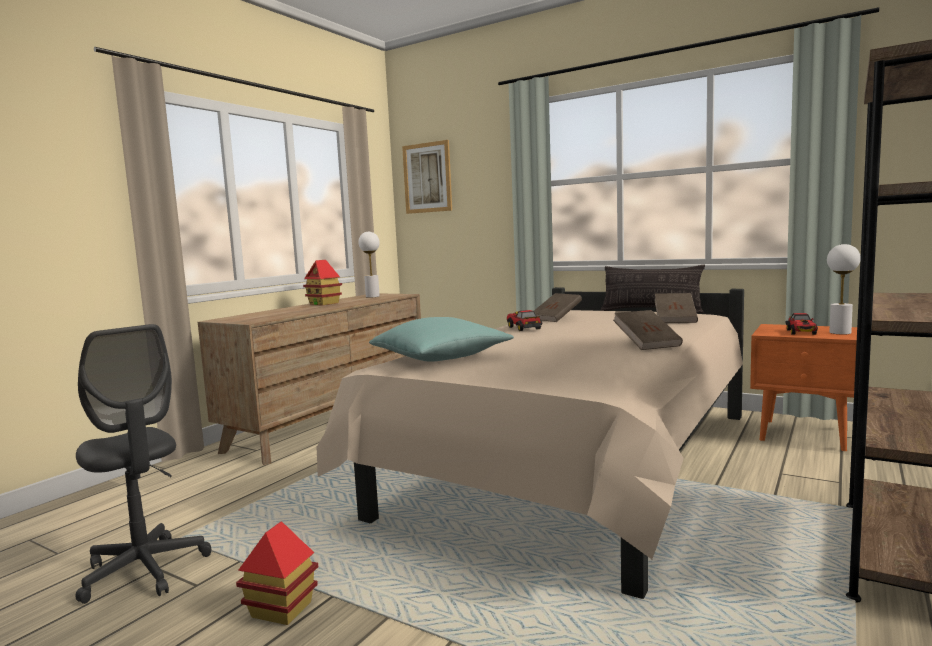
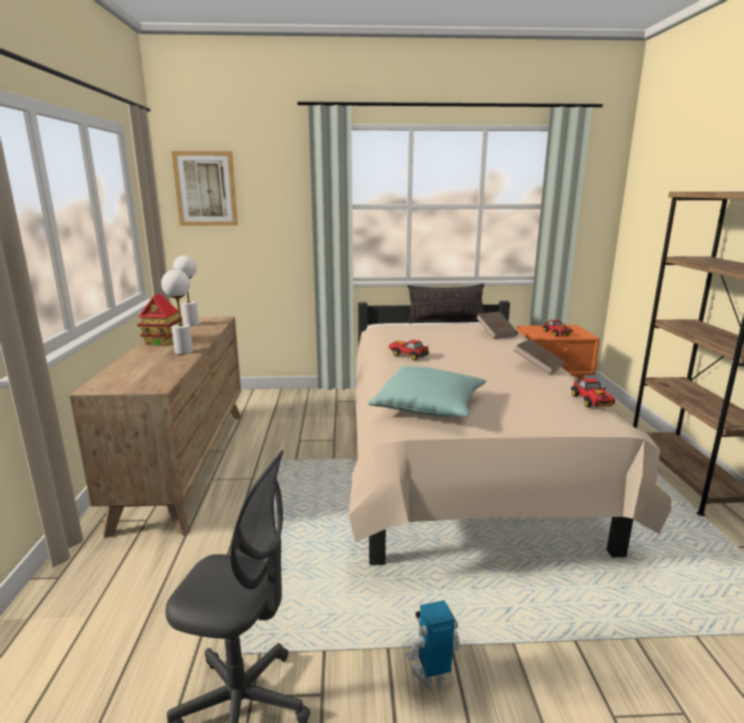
camera: 35 degrees left, 10 degrees up
toy house [236,521,318,625] -> toy robot [405,600,462,691]
brown book [534,293,582,322] -> none
white table lamp [827,244,861,334] -> white table lamp moved to [161,270,193,354]
none -> toy car [571,379,615,407]

